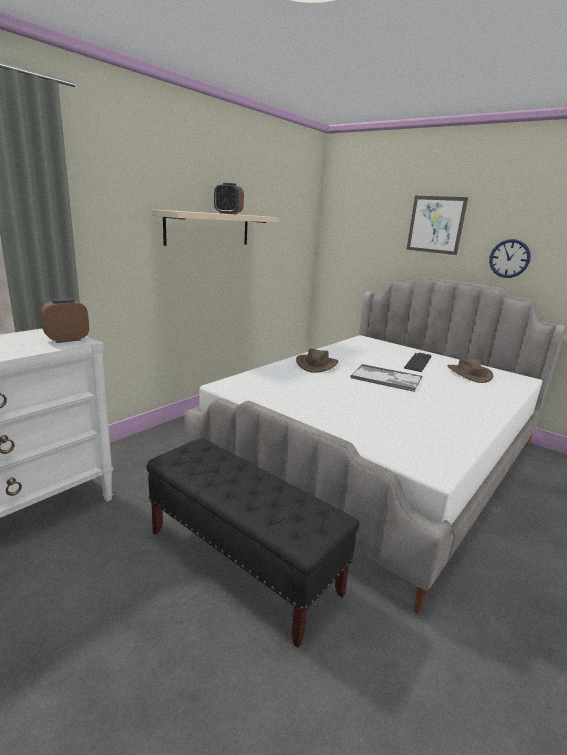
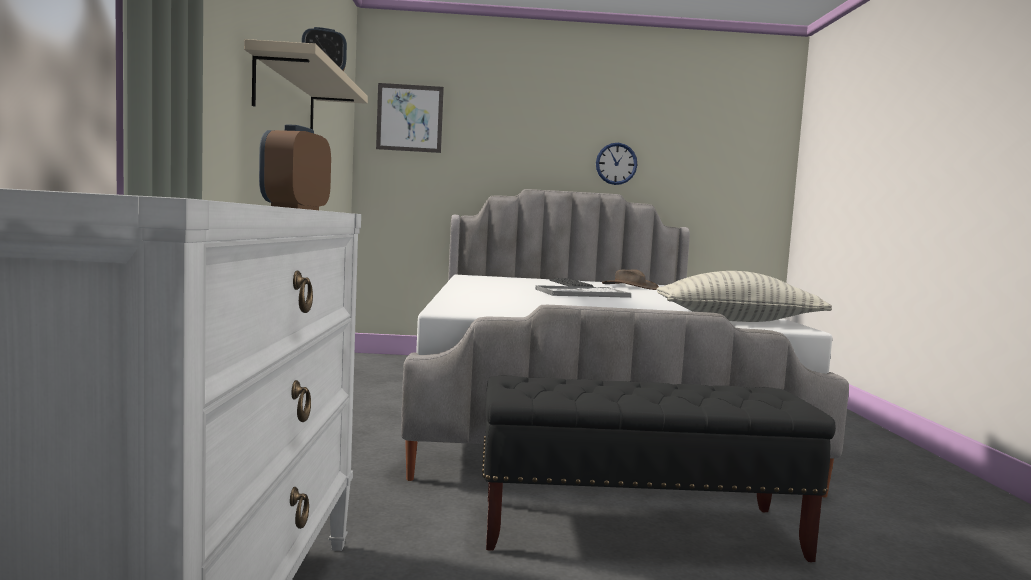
camera: 40 degrees left, 15 degrees down
brown hat [296,349,338,373] -> none
picture [406,196,468,255] -> picture moved to [376,83,444,153]
none -> pillow [657,271,832,322]

